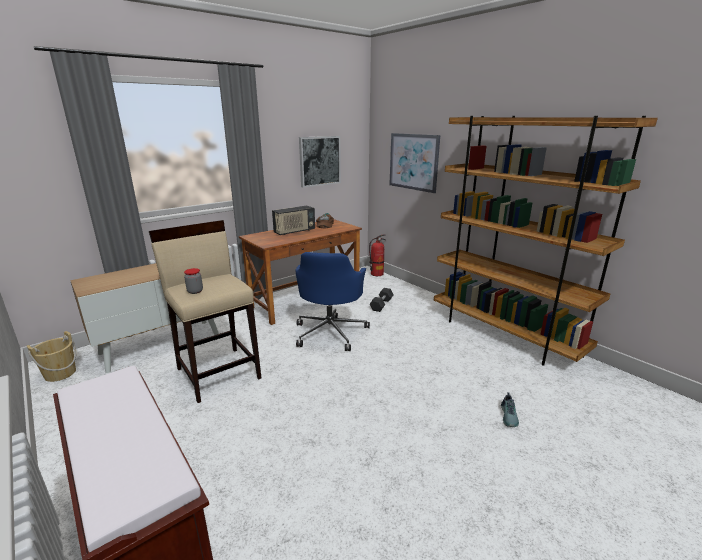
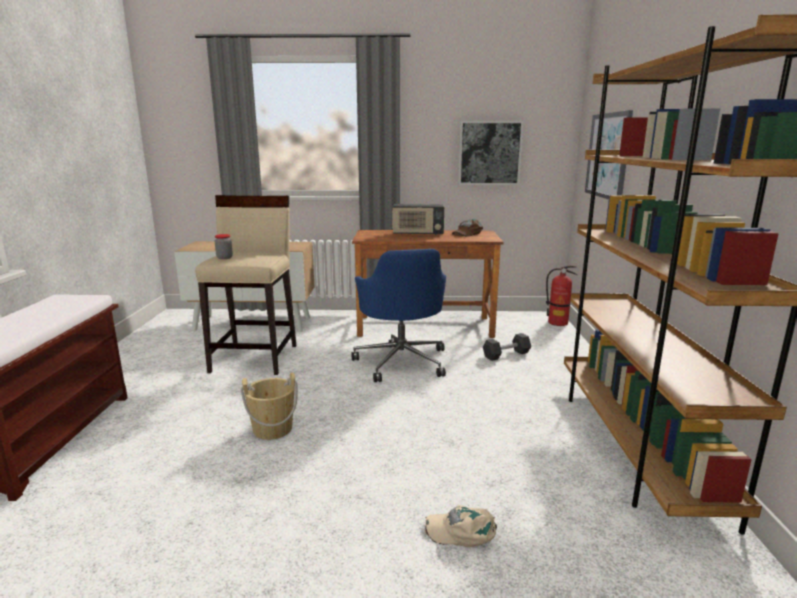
camera: 40 degrees right, 5 degrees down
beige bucket [27,331,76,382] -> beige bucket moved to [241,373,298,440]
blue office chair [295,252,370,351] -> blue office chair turned 60 degrees counterclockwise [351,249,446,382]
shoe [501,392,519,427] -> beige cap [424,505,497,547]

